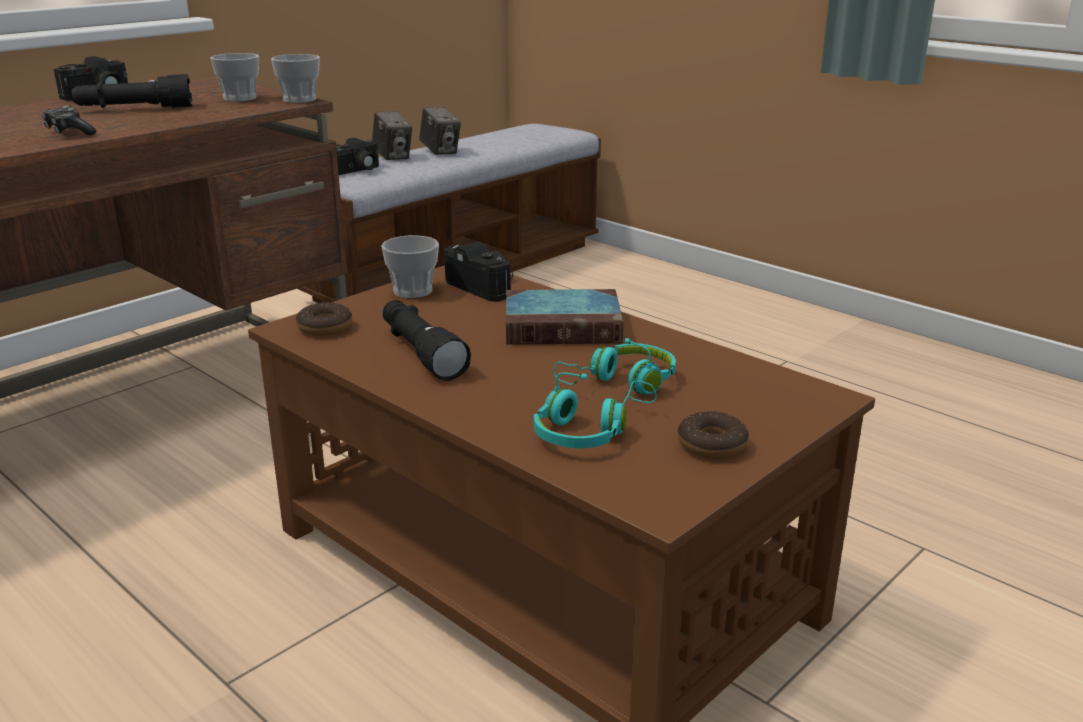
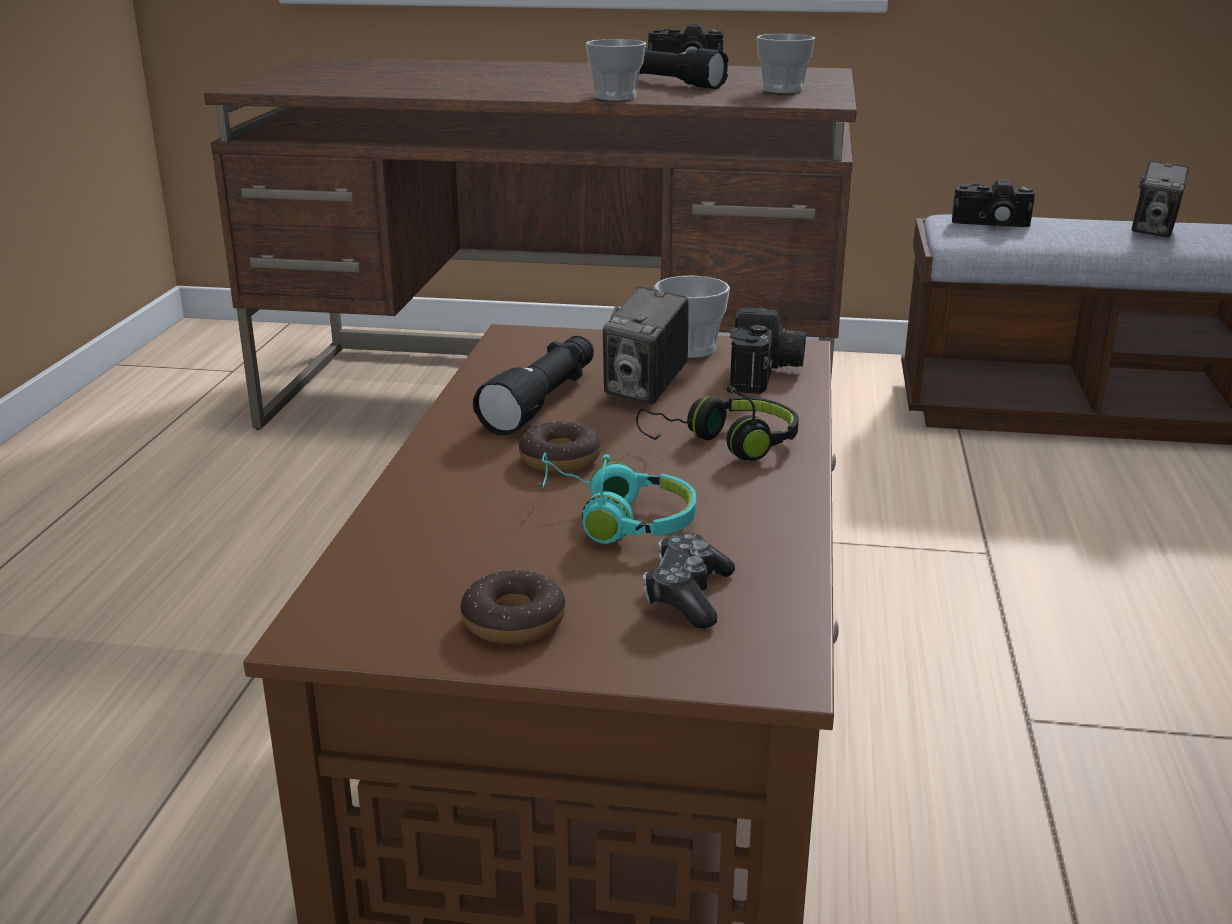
camera: 55 degrees right, 0 degrees up
game controller [41,105,97,136] -> game controller moved to [643,532,735,629]
cup [271,54,320,103] -> cup moved to [586,39,646,101]
donut [296,302,352,336] -> donut moved to [519,421,601,473]
camera [372,111,412,160] -> camera moved to [603,286,689,404]
book [506,289,623,345] -> black headphones [636,386,799,461]
turquoise headphones [534,373,657,448] -> none

